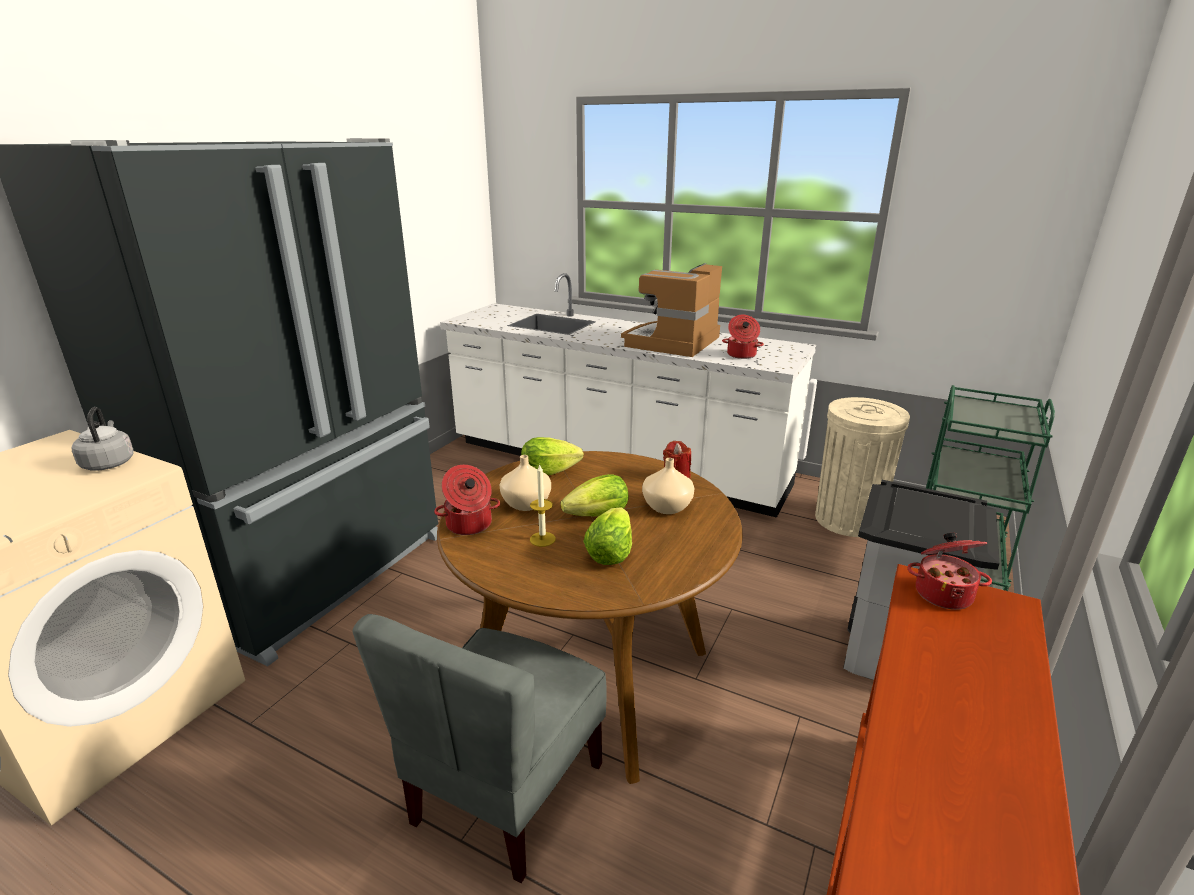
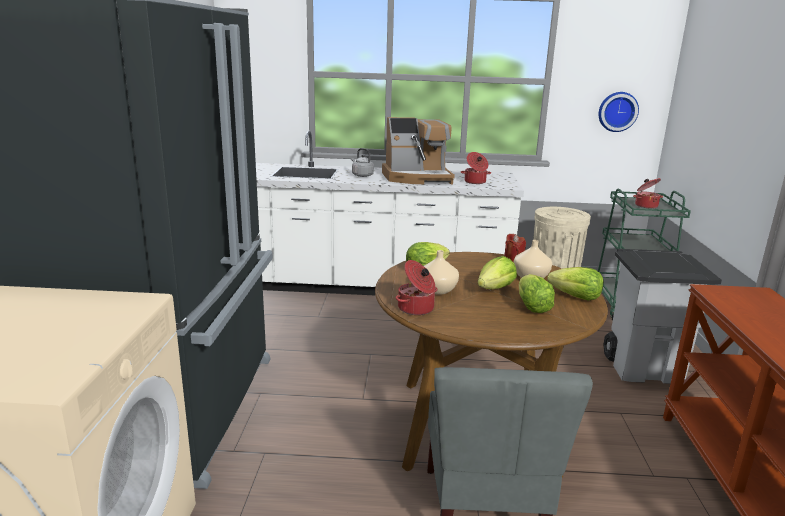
camera: 25 degrees left, 5 degrees down
grey kettle [72,407,134,471] -> grey kettle moved to [351,148,374,177]
candle [530,465,556,547] -> none
coffee machine [621,263,722,357] -> coffee machine turned 105 degrees counterclockwise [382,117,455,184]
cooking pot [907,533,992,610] -> cooking pot moved to [633,178,663,209]
none -> lettuce [548,267,604,301]
none -> wall clock [598,92,639,132]

